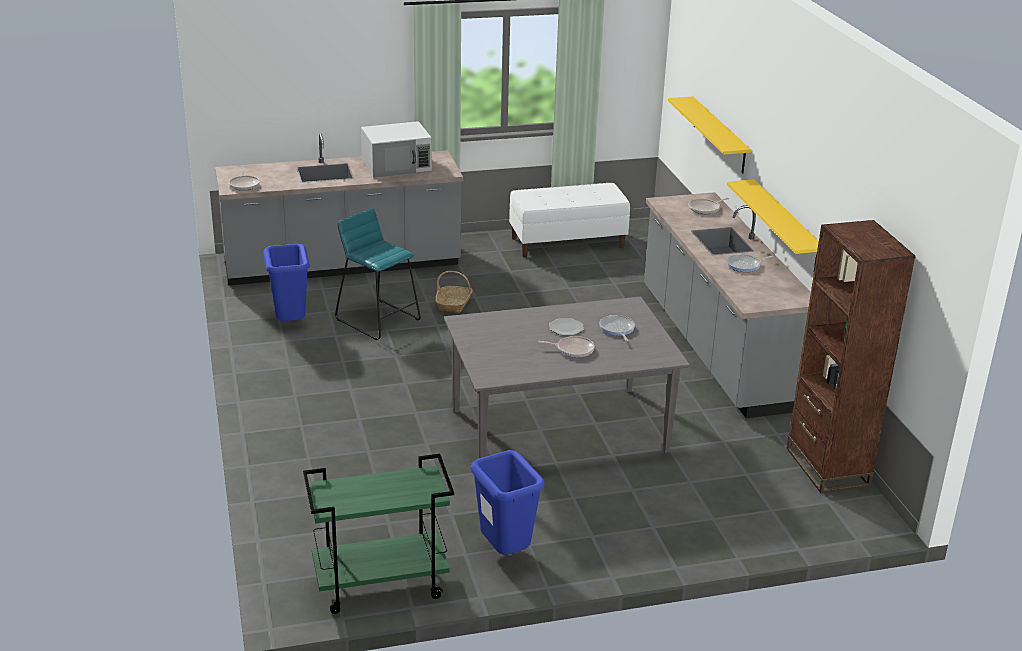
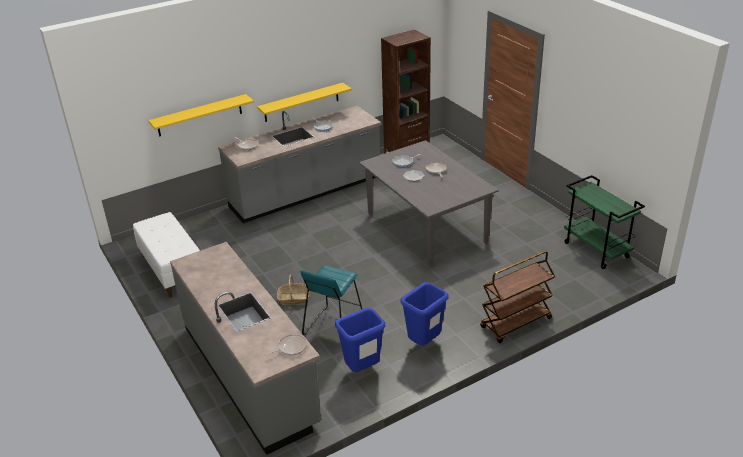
camera: 105 degrees left, 5 degrees up
white microwave [361,121,432,178] -> none
blue trash can [470,450,545,555] -> blue trash can moved to [401,282,449,346]
none -> brown cart [480,251,555,343]

